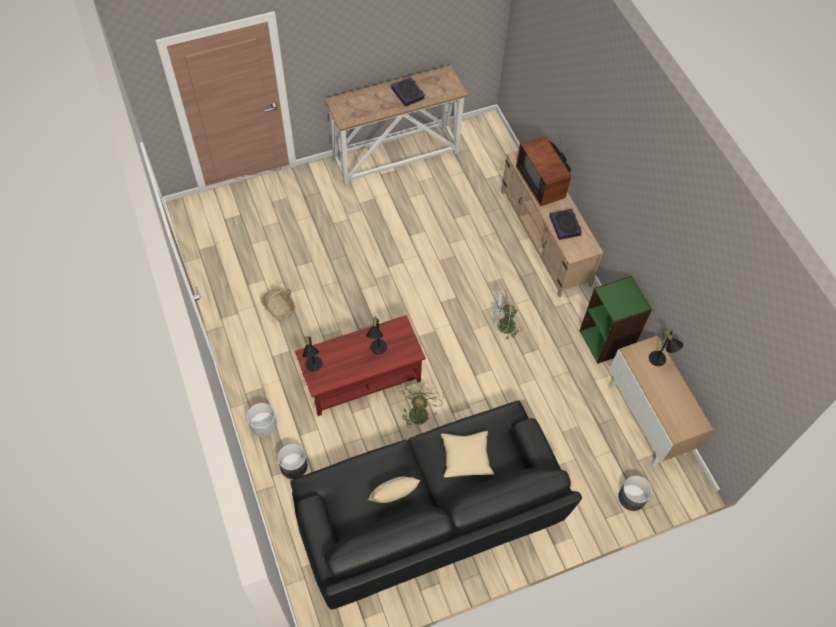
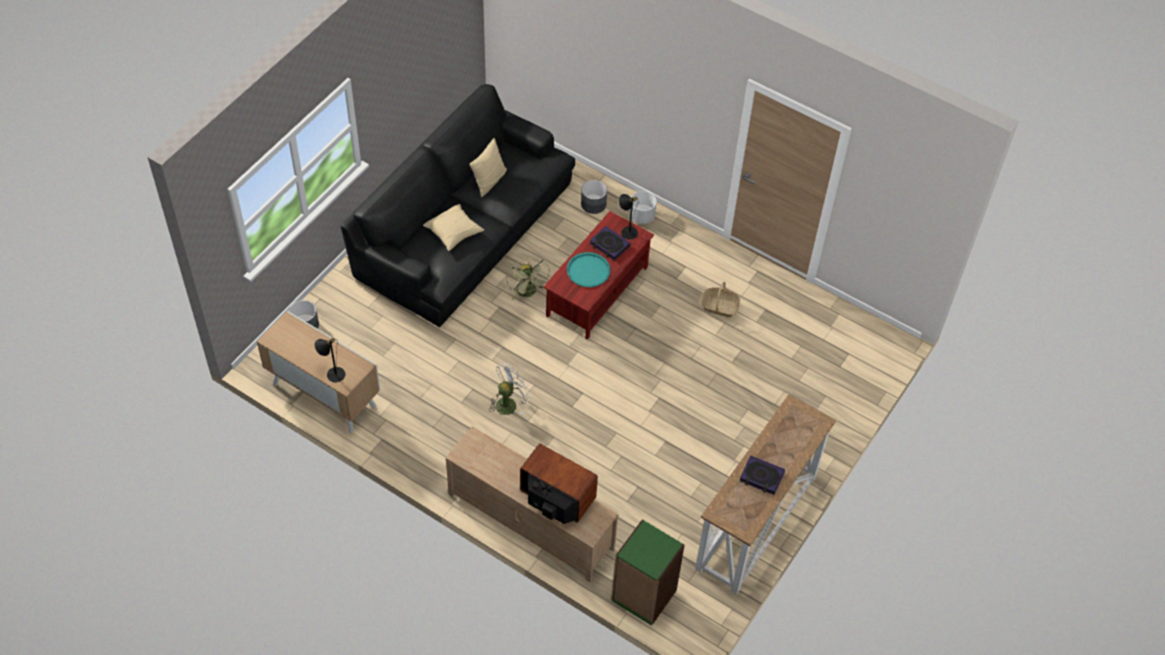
camera: 145 degrees right, 5 degrees down
black table lamp [366,316,387,354] -> turquoise tray [567,252,611,287]
book [549,209,582,240] -> book moved to [589,226,630,261]
green bookcase [580,276,652,364] -> green bookcase moved to [611,519,685,626]

